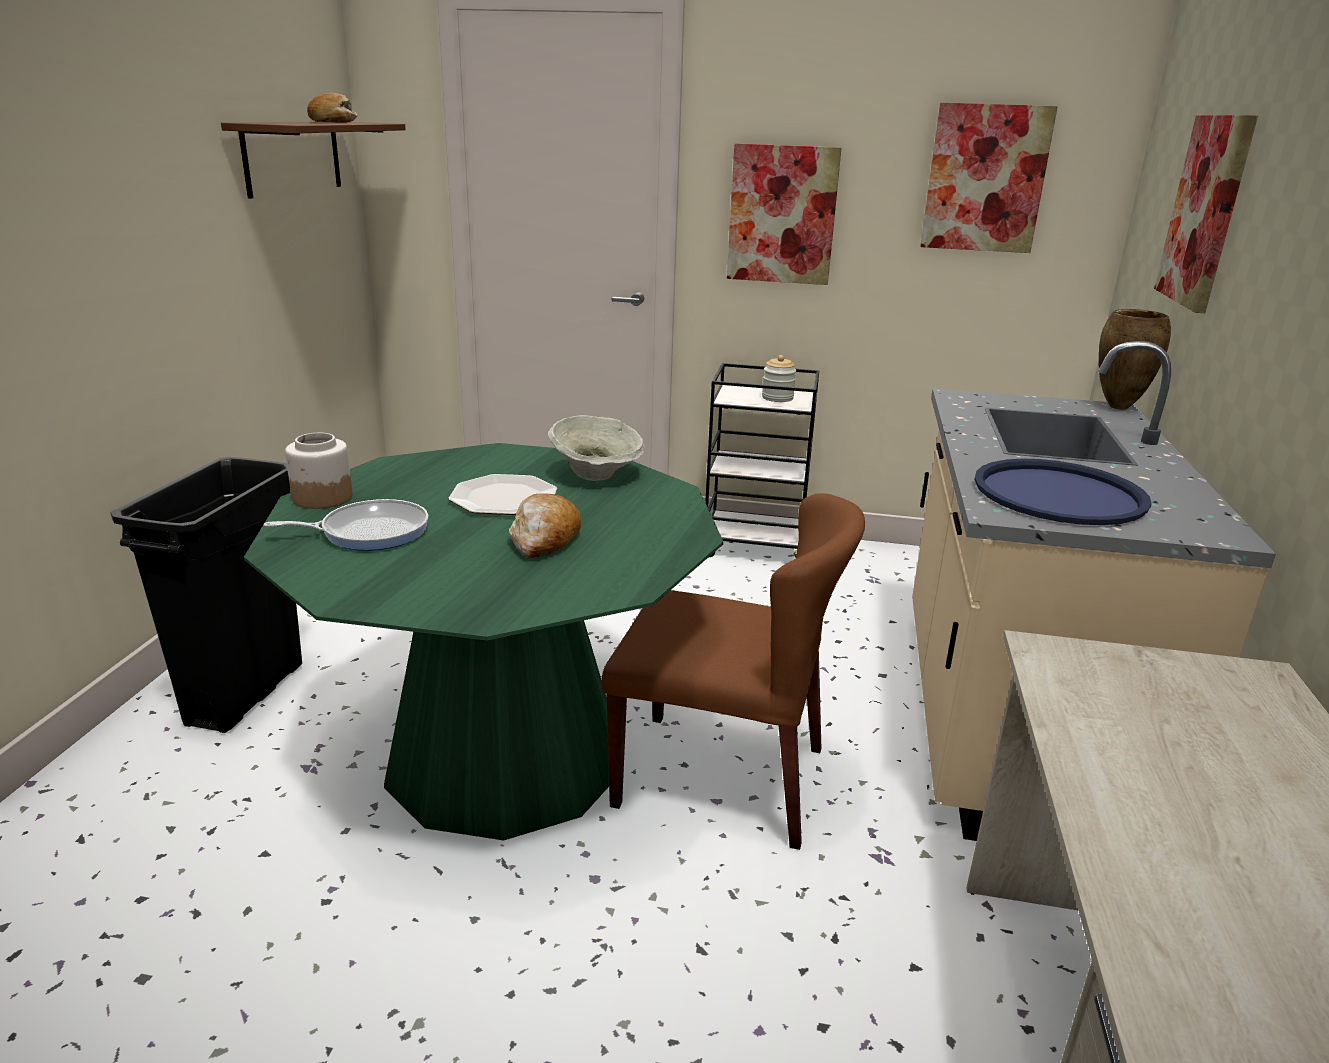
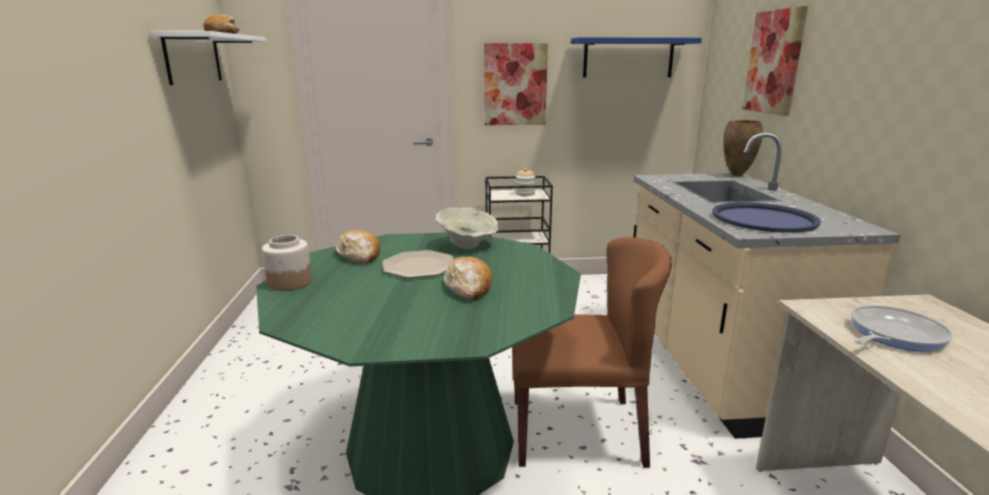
camera: 15 degrees left, 5 degrees down
black trash can [111,457,302,733] -> none
brown shelf [221,122,406,199] -> white shelf [150,31,266,85]
frying pan [263,499,428,551] -> frying pan moved to [851,305,953,352]
picture [920,103,1058,253] -> blue shelf [571,37,702,78]
none -> bread [336,230,380,264]

